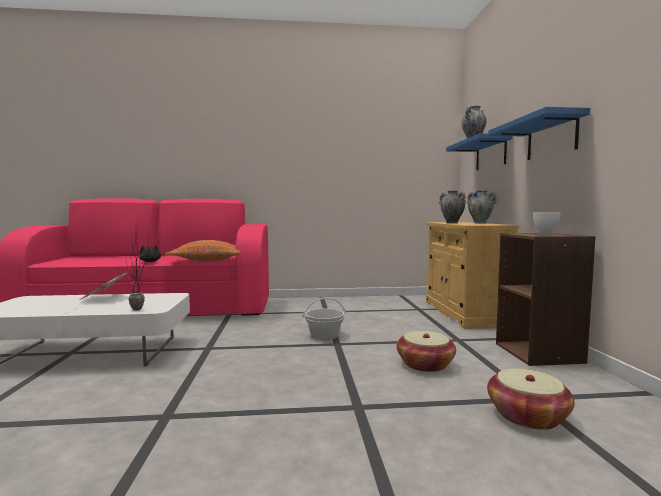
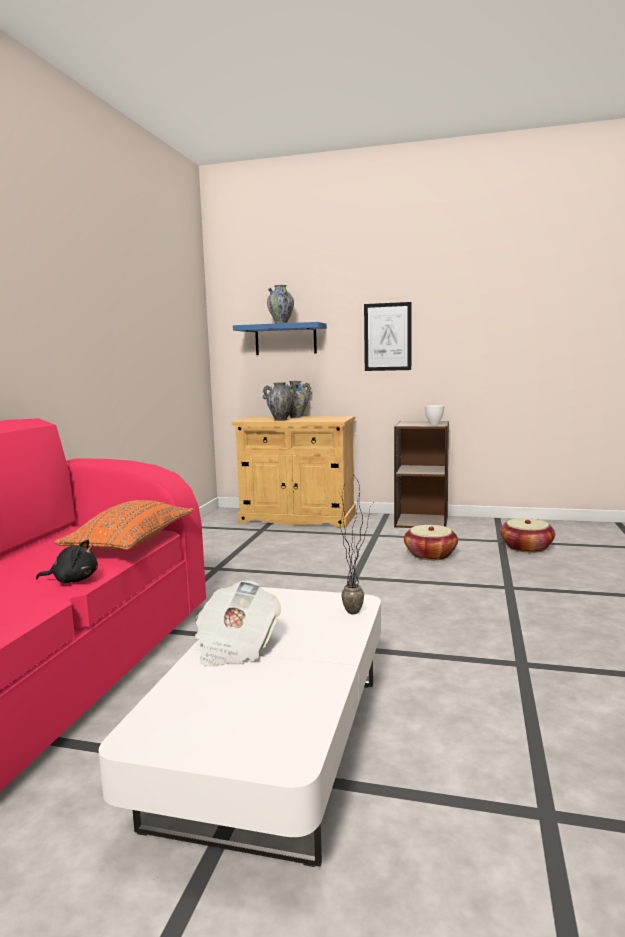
camera: 70 degrees left, 5 degrees up
basket [302,297,346,340] -> none
blue shelf [488,107,590,160] -> picture [364,302,412,371]

